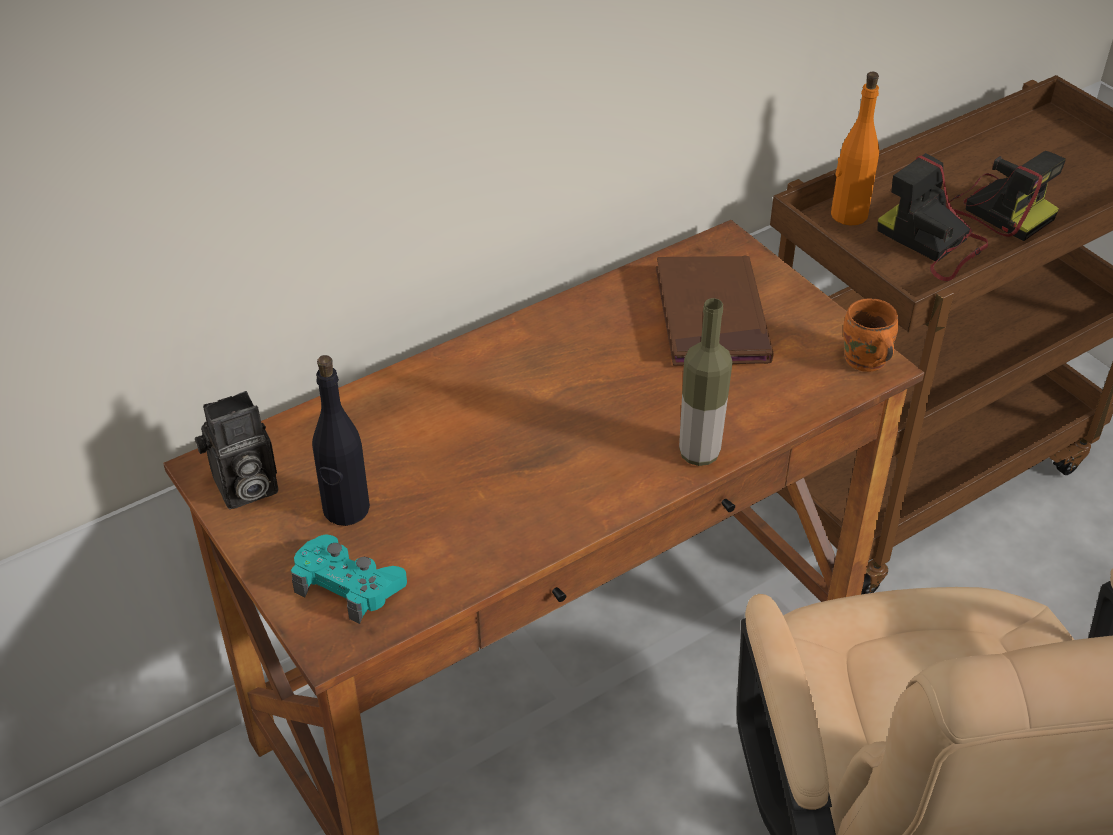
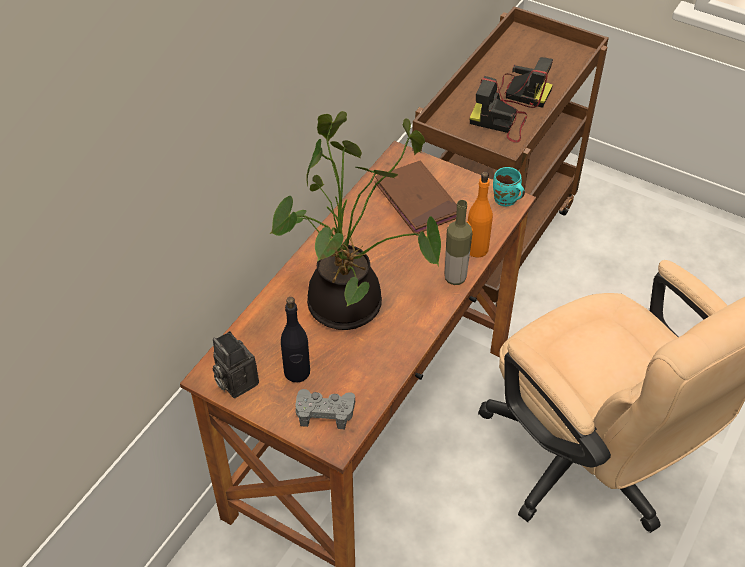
camera: 25 degrees left, 5 degrees up
camera [195,391,278,509] -> camera turned 105 degrees clockwise [213,331,259,398]
turquoise game controller [291,534,407,624] -> grey game controller [295,389,355,429]
orange bottle [831,72,879,225] -> orange bottle moved to [467,172,493,258]
orange mug [843,299,898,372] -> turquoise mug [493,167,525,206]
none -> potted plant [270,111,441,330]

